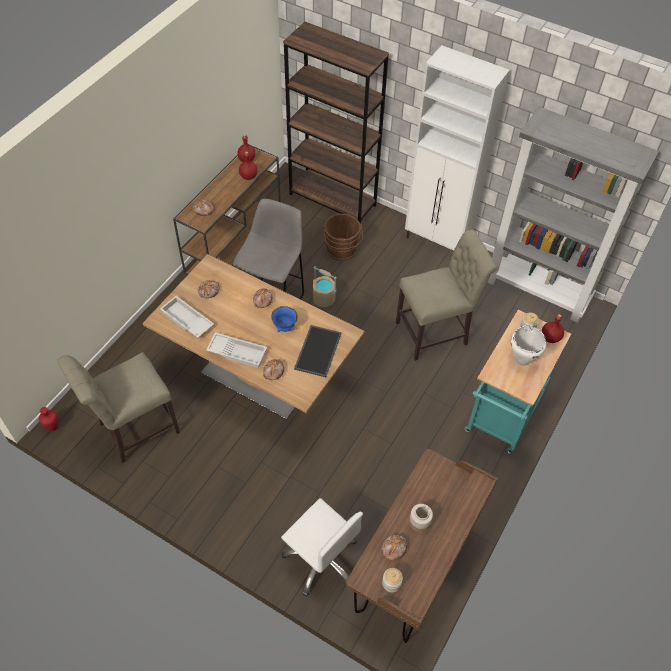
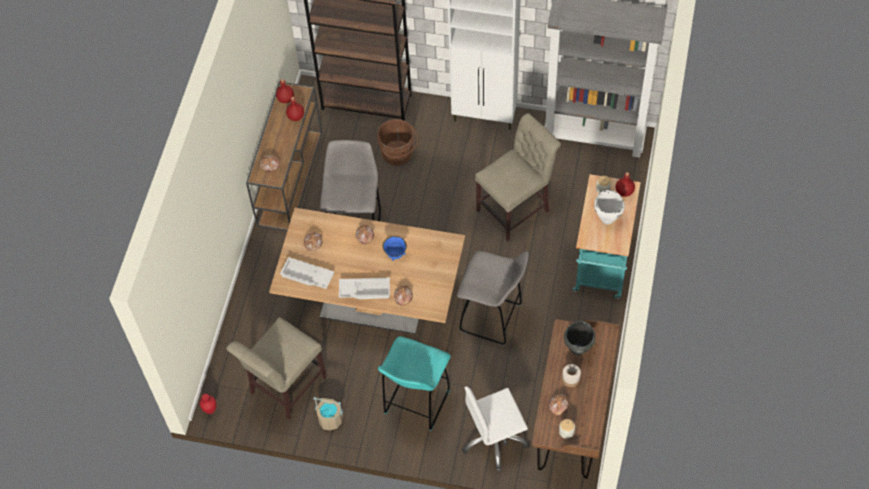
camera: 15 degrees left, 5 degrees up
white office chair [281,498,363,597] -> white office chair turned 135 degrees clockwise [462,386,530,471]
tray [294,325,342,377] -> none
beige bucket [313,266,337,307] -> beige bucket moved to [313,397,343,430]
none -> turquoise stool [378,336,451,431]
none -> grey stool [457,251,529,346]
none -> black cooking pot [564,321,595,355]

